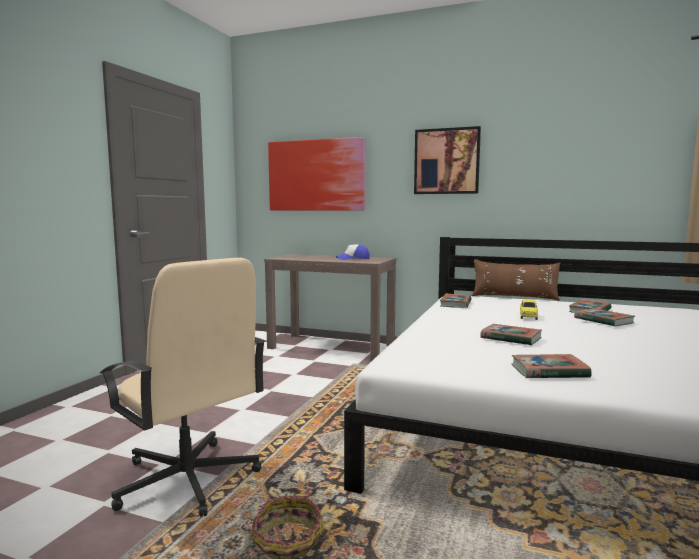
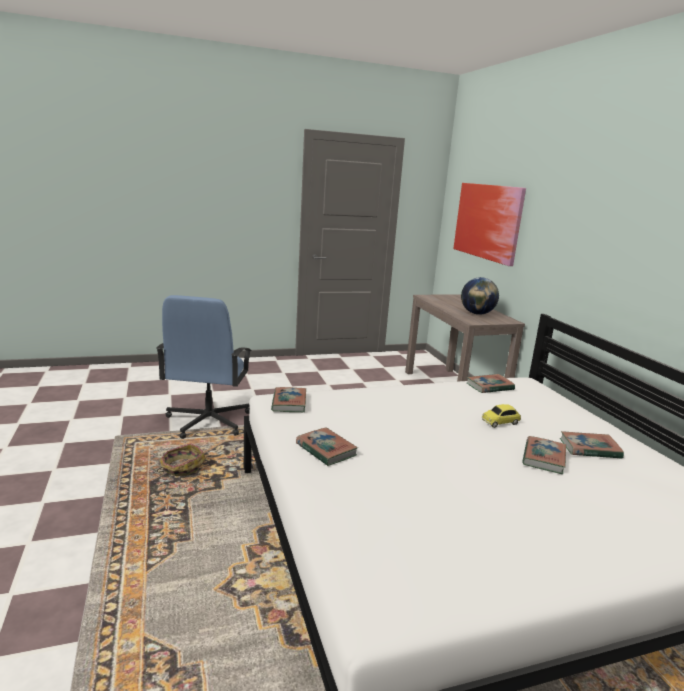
camera: 50 degrees right, 10 degrees up
beige office chair [100,258,266,517] -> blue office chair [156,295,252,439]
cap [336,244,370,260] -> globe [461,277,499,315]
picture [414,126,481,194] -> none
brown pillow [472,259,560,301] -> none
book [480,324,542,346] -> book moved to [271,387,306,412]

